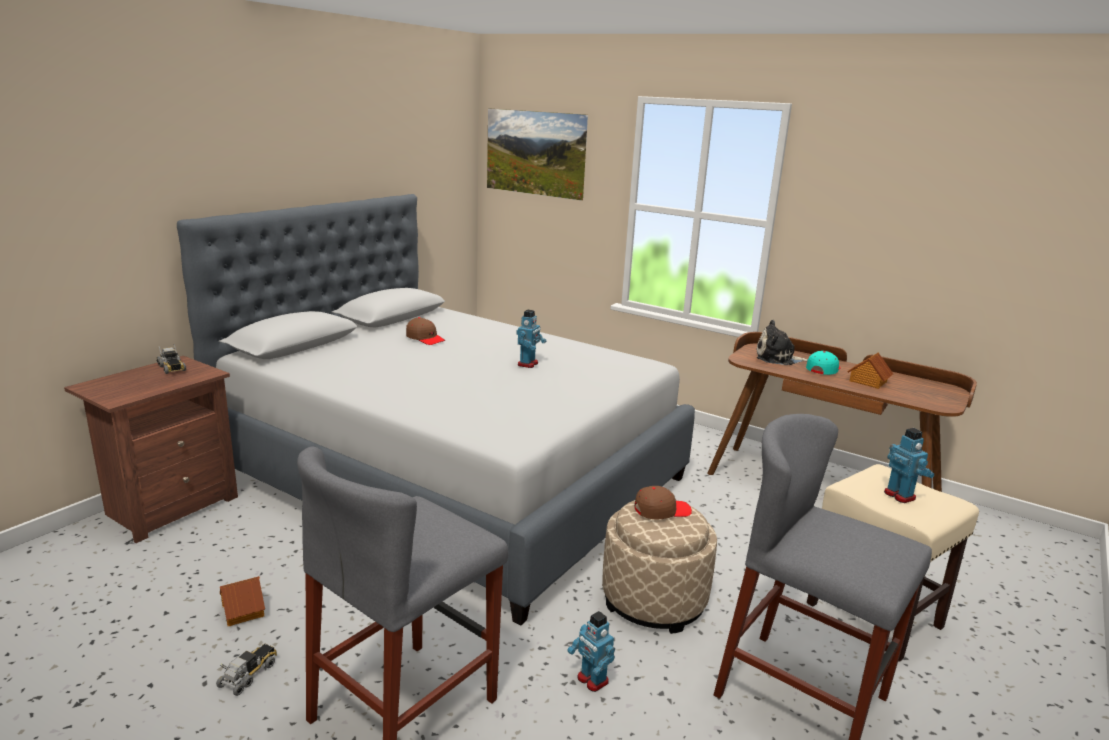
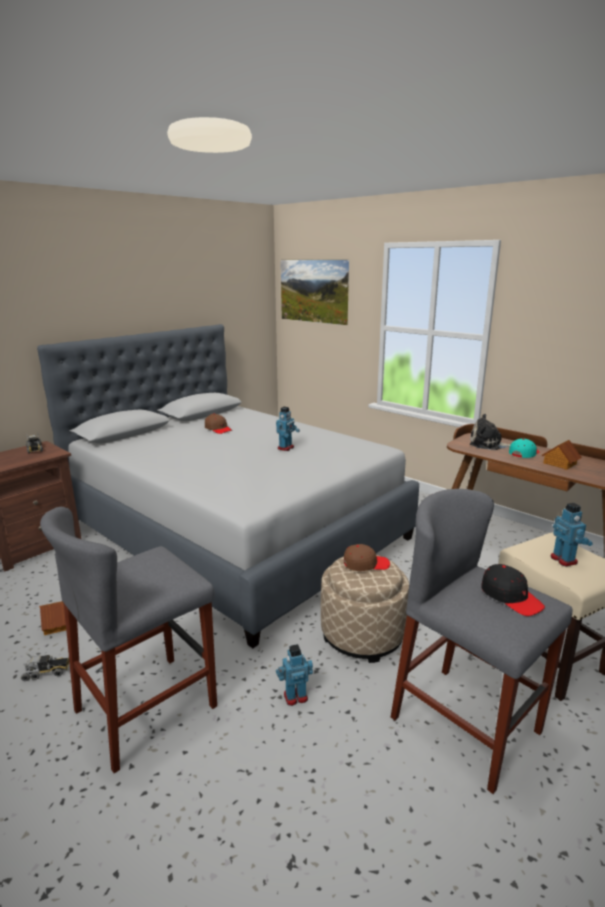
camera: 10 degrees right, 0 degrees up
toy truck [216,643,277,696] -> toy truck turned 45 degrees clockwise [21,654,69,681]
toy robot [567,611,615,692] -> toy robot turned 105 degrees clockwise [276,644,313,706]
none -> black cap [481,564,545,616]

